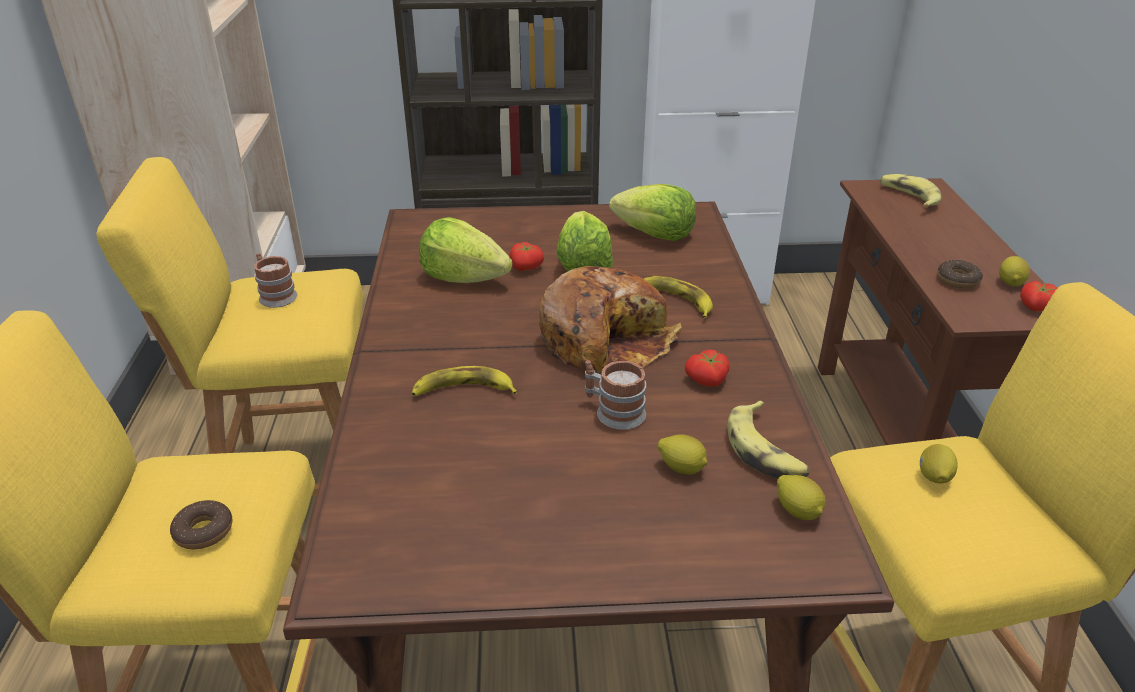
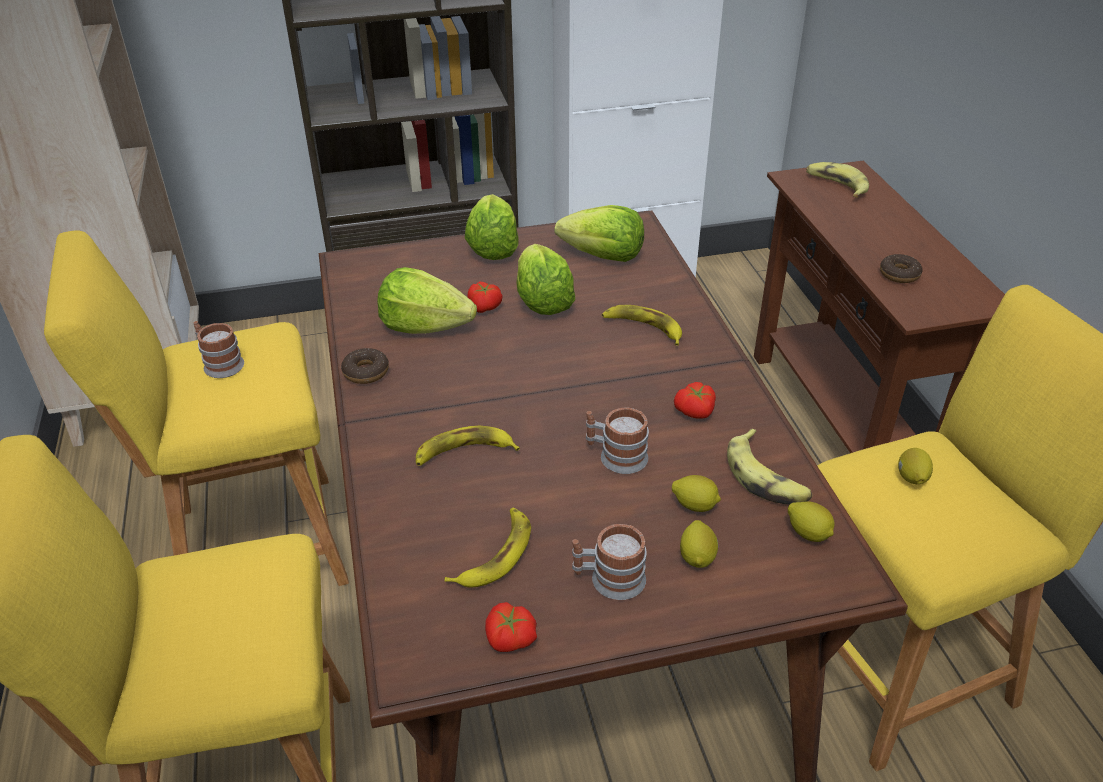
camera: 10 degrees left, 5 degrees up
donut [170,500,232,549] -> donut moved to [341,348,389,384]
bread [539,266,682,373] -> none
lemon [999,256,1030,287] -> lemon moved to [680,520,718,568]
tomato [1020,281,1057,311] -> tomato moved to [485,602,537,652]
none -> banana [445,508,531,588]
none -> lettuce [465,194,518,260]
none -> mug [572,524,647,600]

